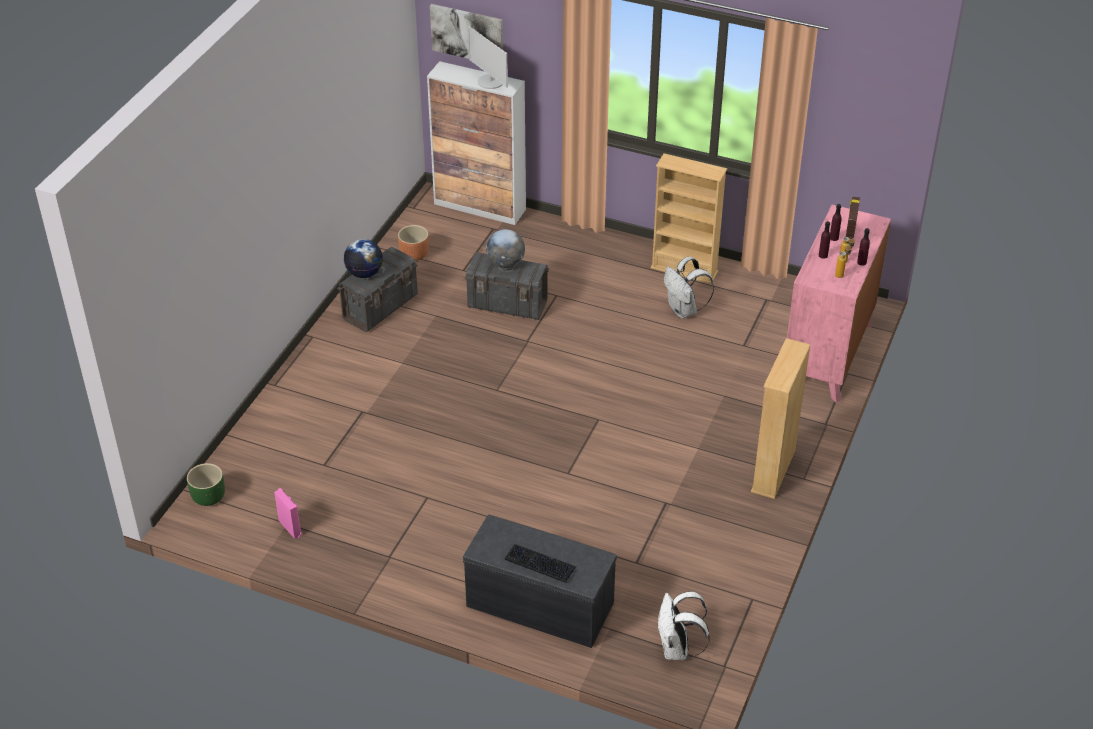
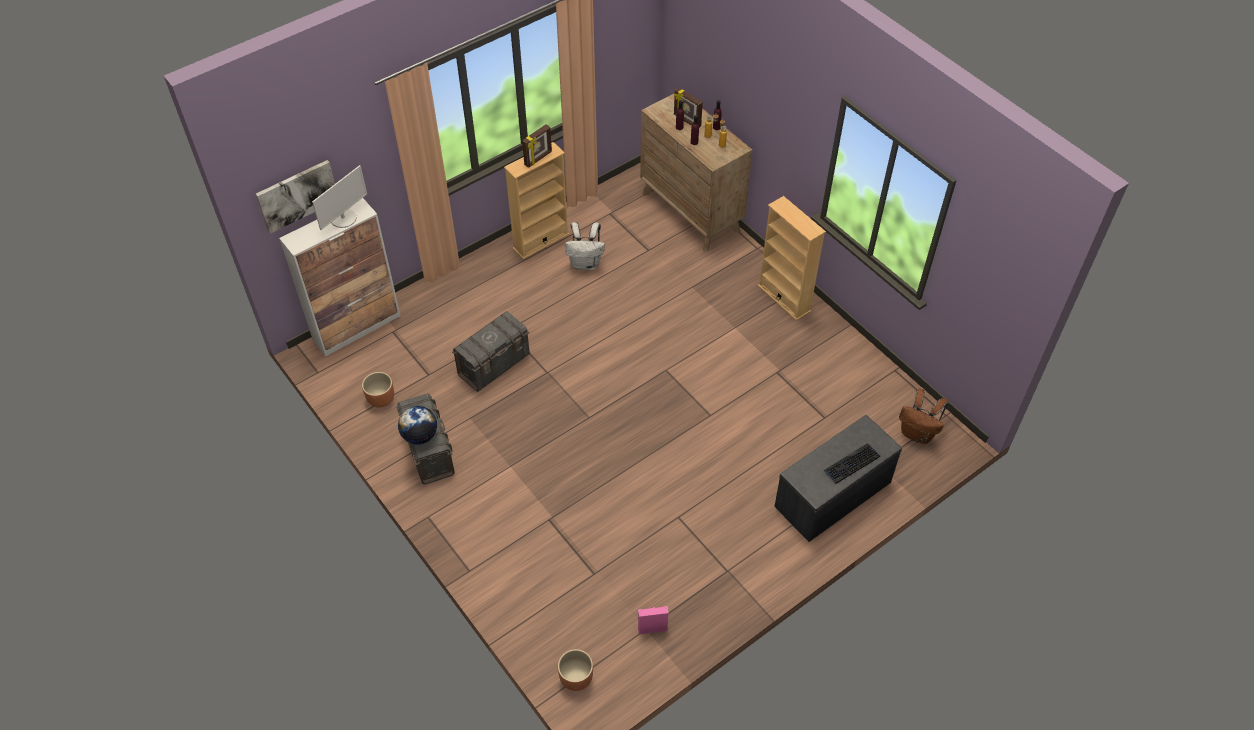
camera: 60 degrees left, 10 degrees up
green planter [187,463,225,506] -> brown planter [558,649,593,691]
monitor [468,26,508,89] -> monitor turned 45 degrees counterclockwise [312,165,367,230]
globe [486,229,525,268] -> none
white backpack [657,591,710,660] -> brown backpack [899,389,949,444]
pink dresser [787,205,891,403] -> brown dresser [640,94,752,252]
none -> picture frame [522,124,552,168]

